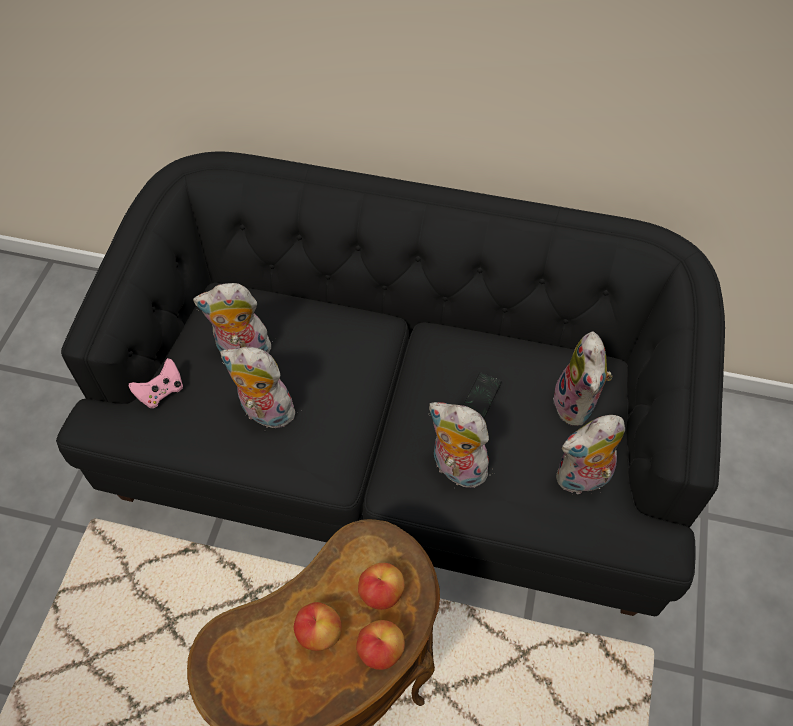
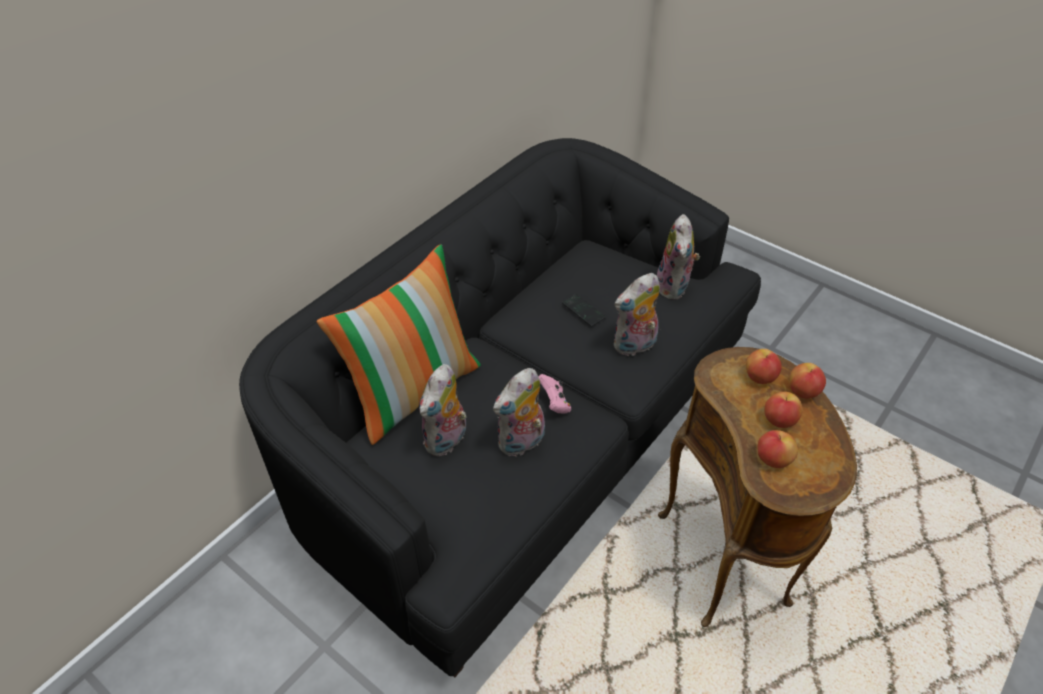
camera: 65 degrees left, 10 degrees down
pink game controller [129,358,183,408] -> pink game controller moved to [538,374,571,414]
plush toy [552,331,612,426] -> none
none -> pillow [317,244,481,445]
none -> apple [758,430,798,468]

